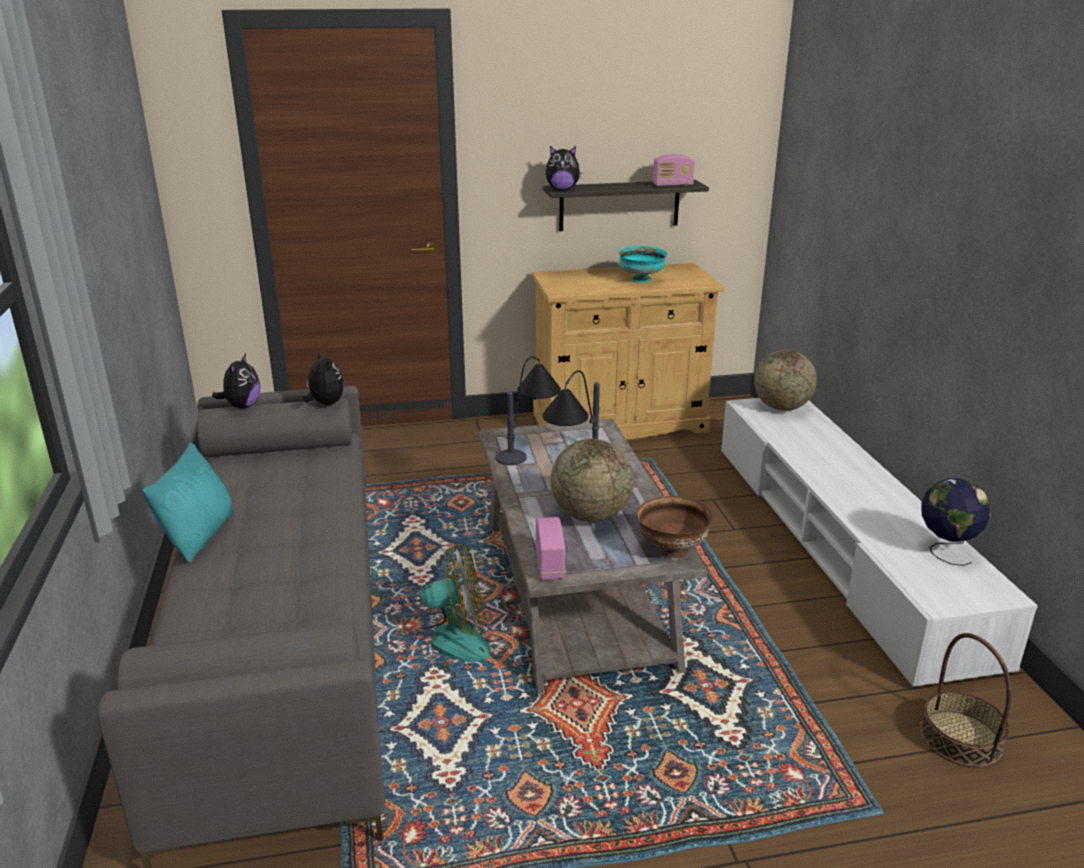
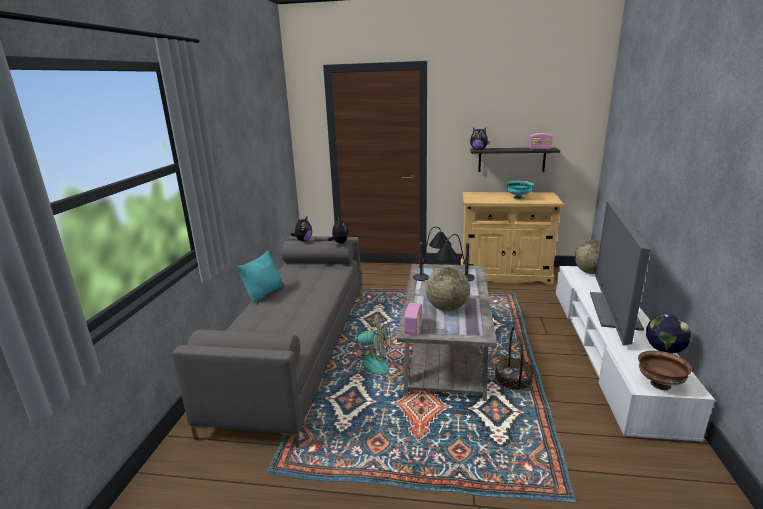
camera: 20 degrees right, 5 degrees down
brown bowl [636,496,713,558] -> brown bowl moved to [638,351,692,390]
basket [920,633,1012,767] -> basket moved to [495,326,534,390]
none -> television [590,201,650,346]

